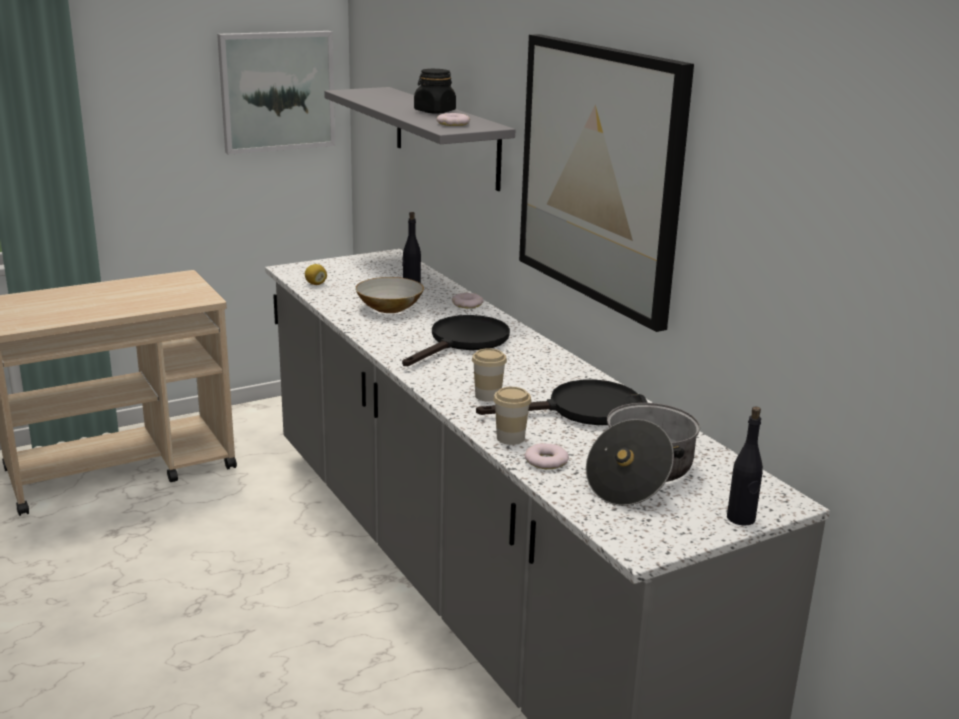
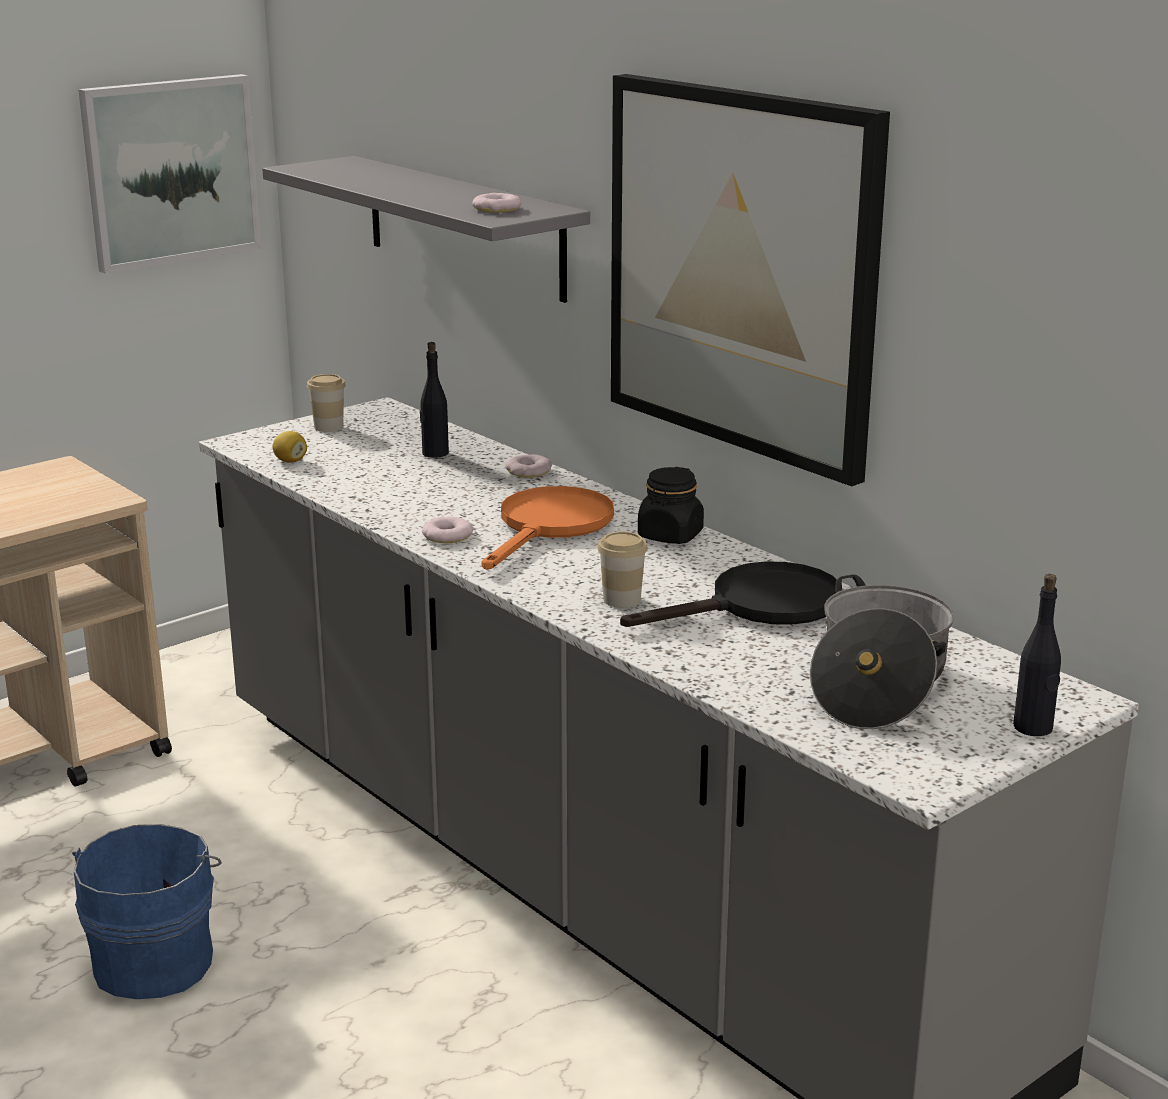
camera: 10 degrees left, 0 degrees up
bowl [355,277,424,313] -> none
black frying pan [402,315,510,366] -> orange frying pan [481,486,614,569]
black jar [414,69,456,113] -> black jar moved to [638,467,704,544]
cup [493,387,531,445] -> cup moved to [307,374,346,432]
donut [525,443,569,469] -> donut moved to [422,517,473,543]
none -> blue bucket [72,824,222,999]

